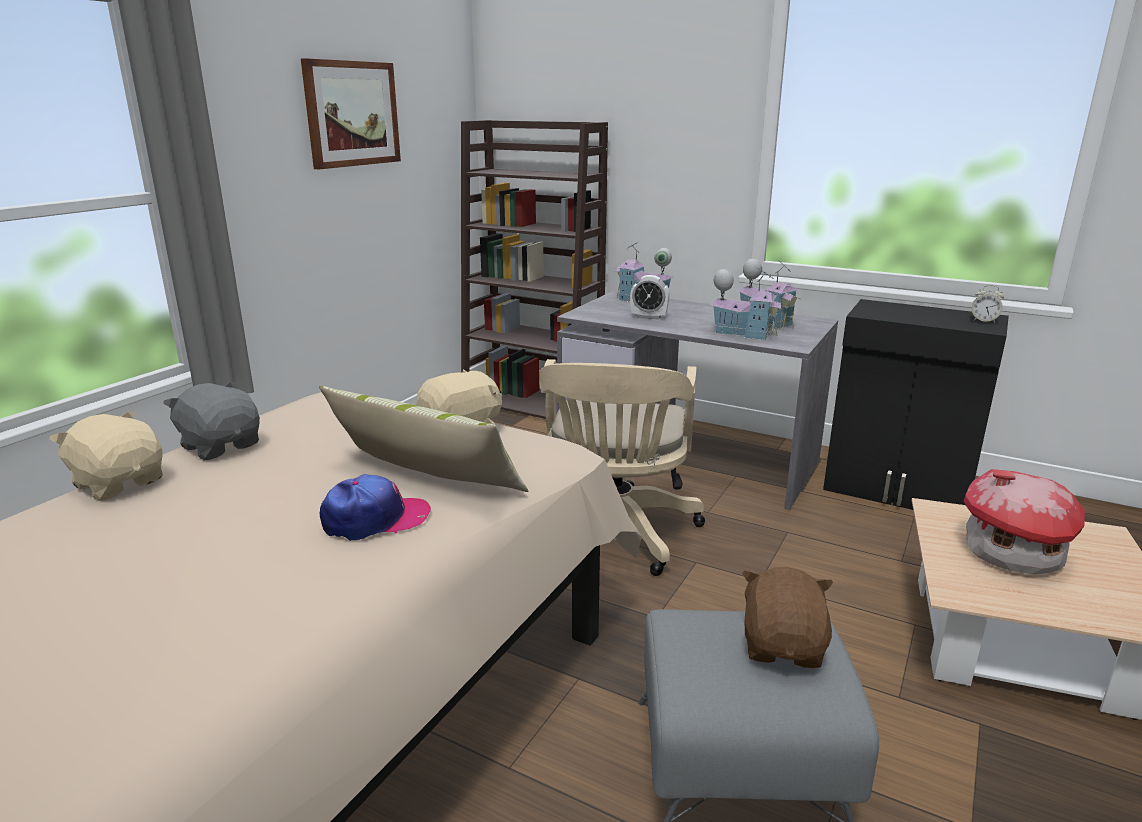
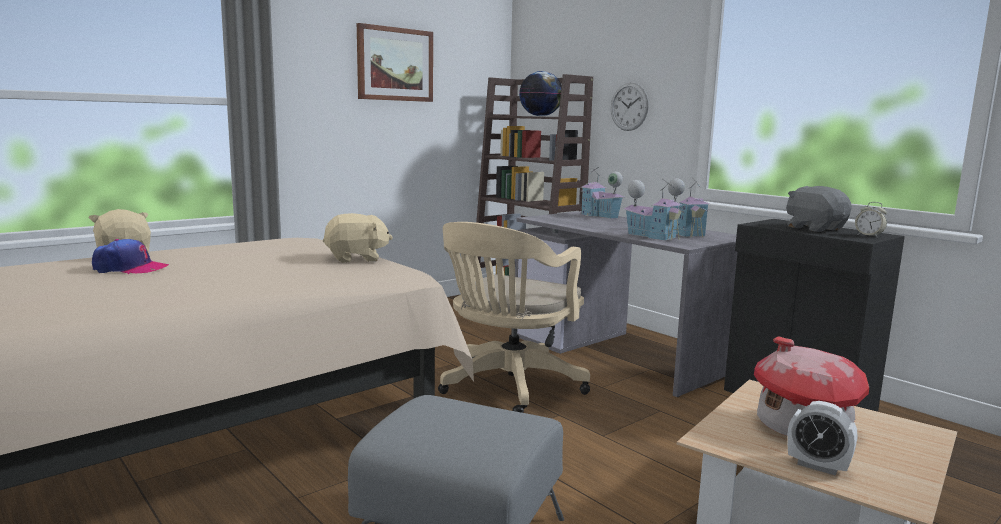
camera: 20 degrees right, 10 degrees down
grey plush toy [163,382,260,460] -> grey plush toy moved to [786,186,852,232]
pillow [319,386,528,492] -> none
cap [320,474,431,541] -> cap moved to [92,239,169,274]
alarm clock [630,275,670,320] -> alarm clock moved to [787,401,857,475]
brown plush toy [742,567,833,668] -> none
none -> globe [519,71,562,116]
none -> wall clock [611,82,649,131]

